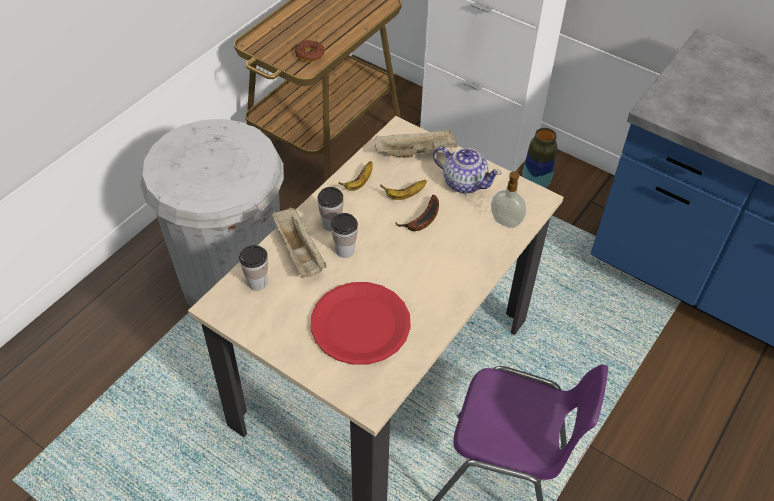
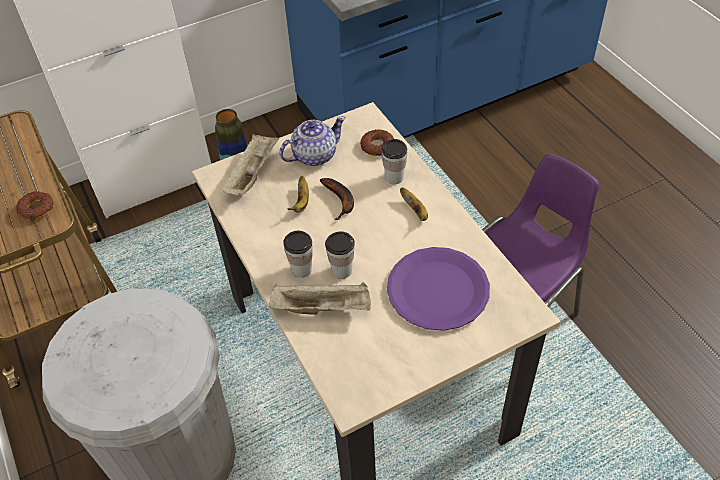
camera: 60 degrees left, 0 degrees up
cup [239,245,268,291] -> cup moved to [382,139,407,184]
red plate [311,282,411,365] -> purple plate [387,247,490,331]
banana [338,161,373,191] -> banana moved to [400,188,428,221]
soap dispenser [491,169,526,228] -> donut [360,129,394,156]

